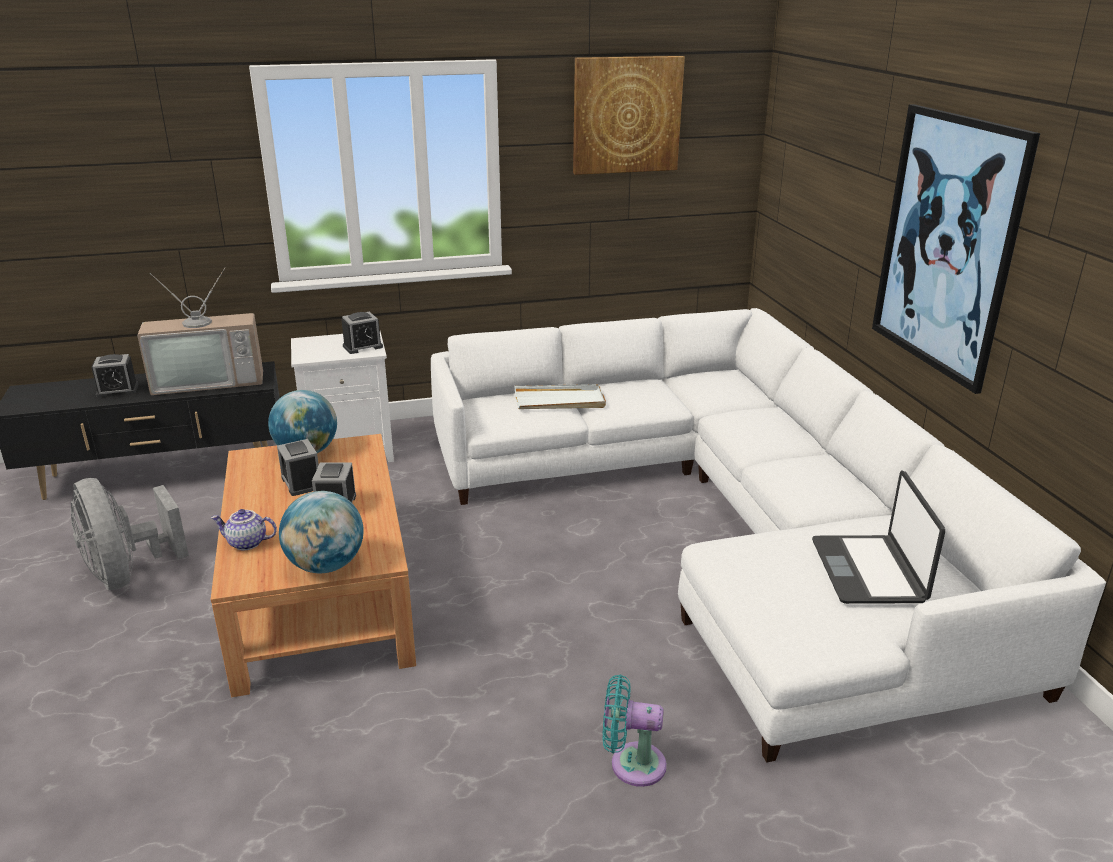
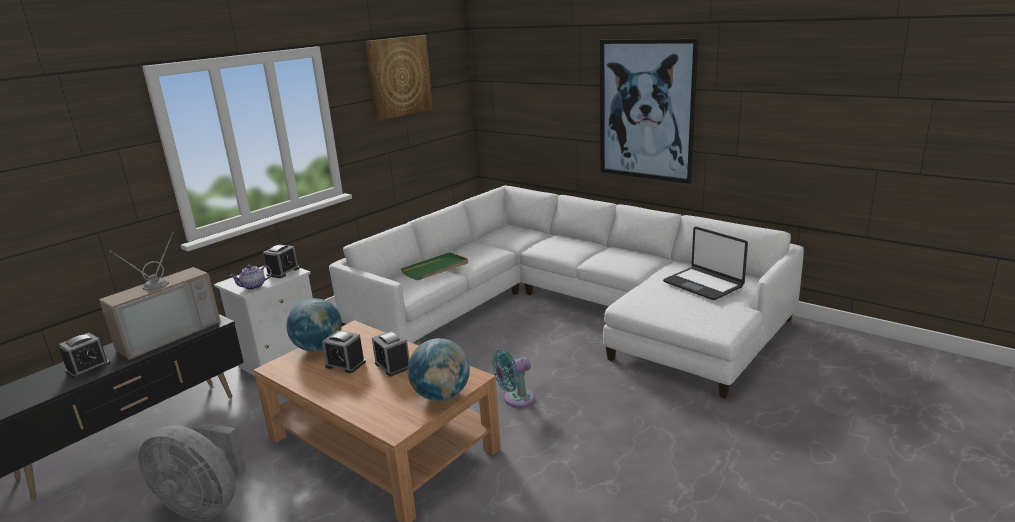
camera: 35 degrees left, 5 degrees down
teapot [211,509,277,550] -> teapot moved to [229,265,272,290]
white tray [515,384,606,409] -> green tray [401,252,468,280]
turquoise fan [603,674,667,787] -> turquoise fan moved to [492,350,535,407]

